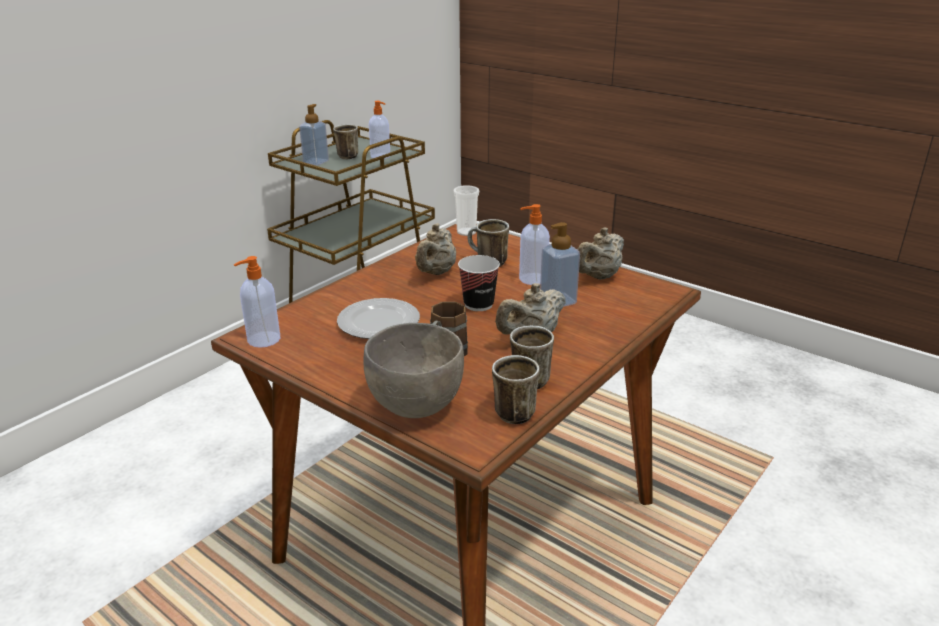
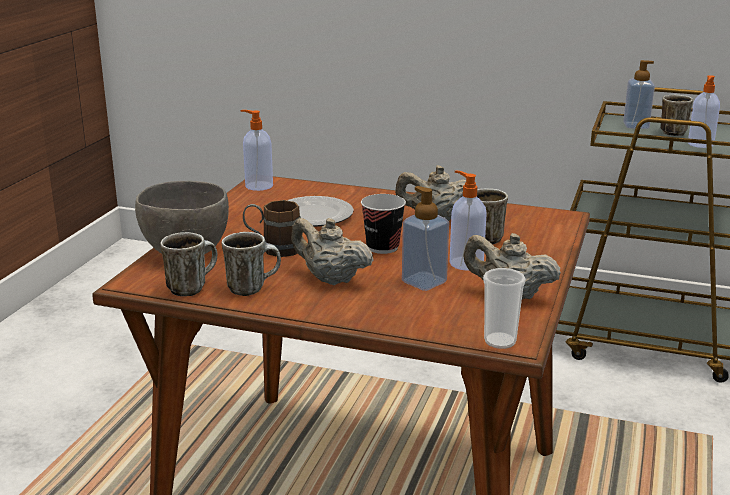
camera: 70 degrees right, 5 degrees down
cup [453,185,479,236] -> cup moved to [483,268,526,349]

